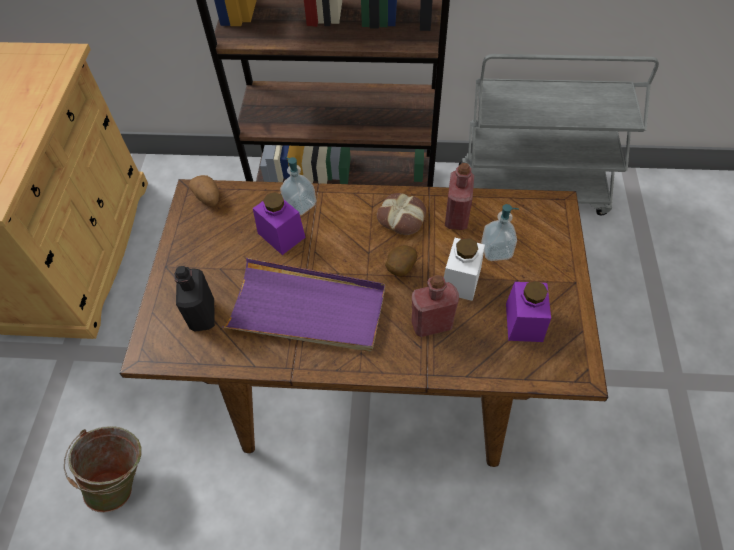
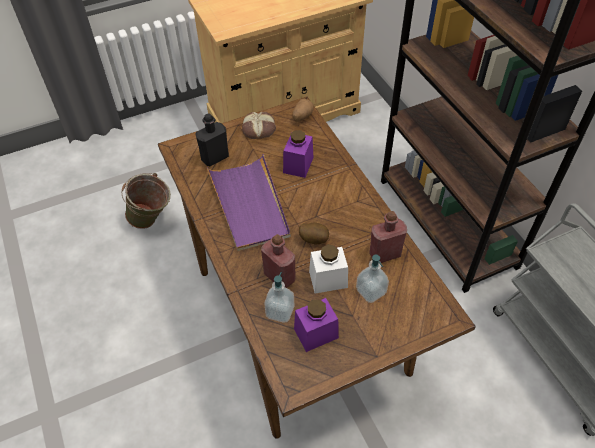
camera: 60 degrees right, 5 degrees down
soap dispenser [280,157,316,215] -> soap dispenser moved to [264,272,294,323]
bread [377,193,426,235] -> bread moved to [242,112,276,139]

